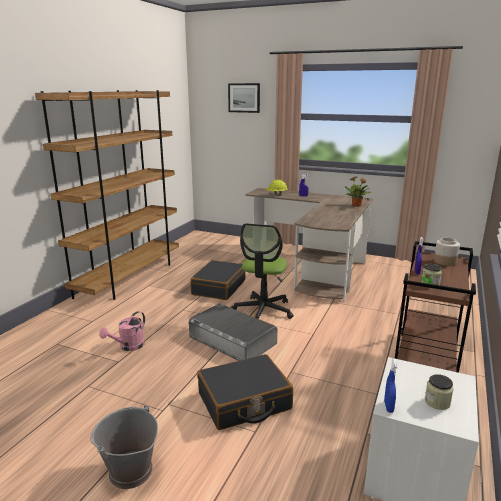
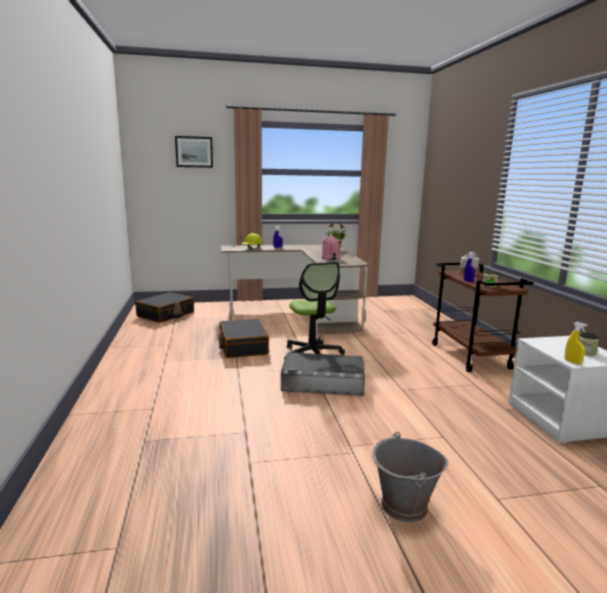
camera: 35 degrees left, 5 degrees down
brown bookcase [35,90,179,300] -> none
pink watering can [99,311,145,351] -> pink watering can moved to [322,233,340,260]
black suitcase [197,354,293,430] -> black suitcase moved to [135,292,194,323]
blue spray bottle [384,359,398,413] -> yellow spray bottle [565,322,588,365]

